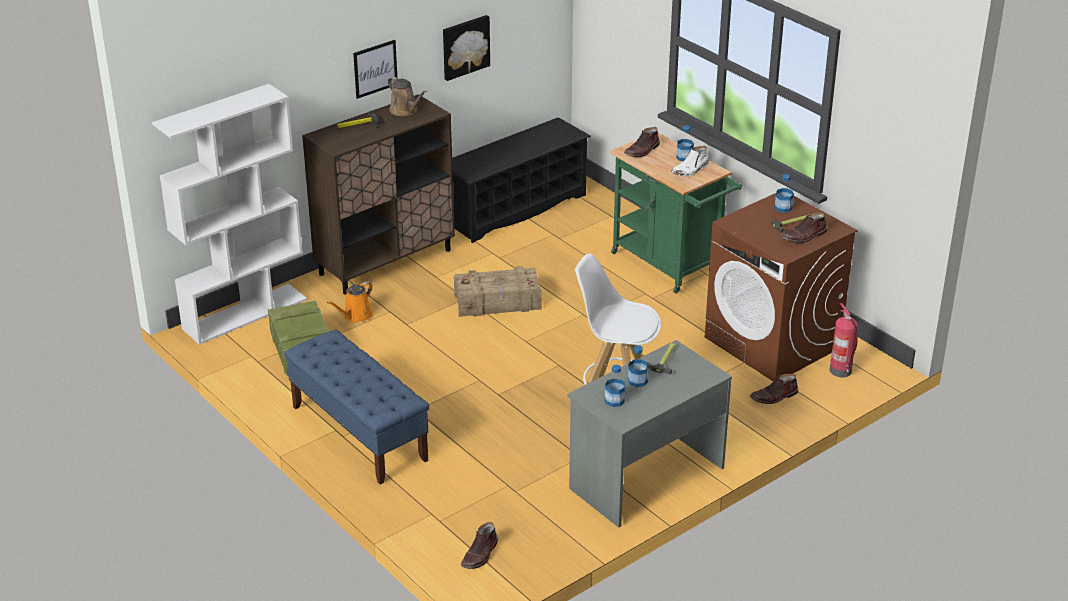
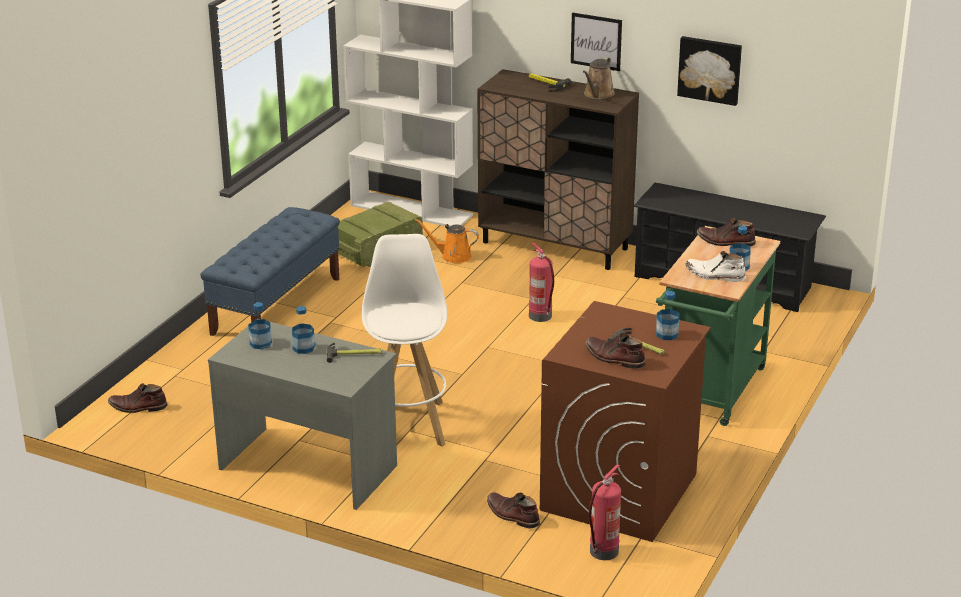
camera: 65 degrees right, 5 degrees down
crate [454,266,542,317] -> fire extinguisher [529,242,554,322]

